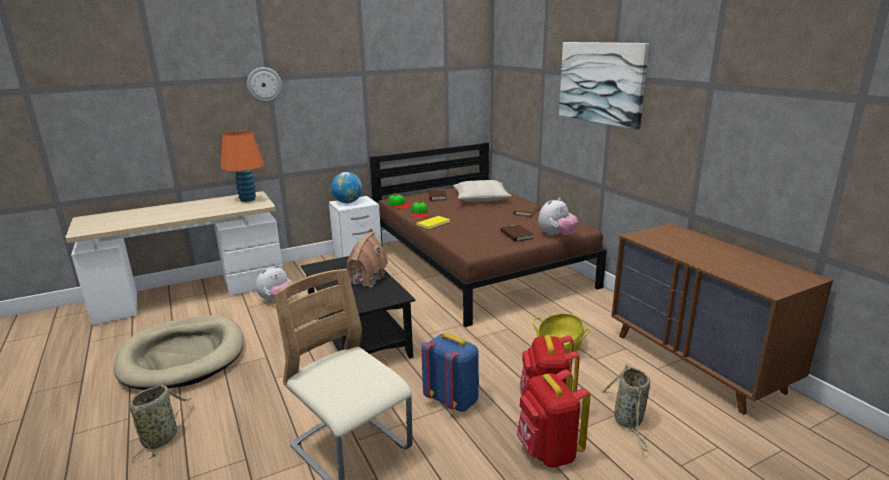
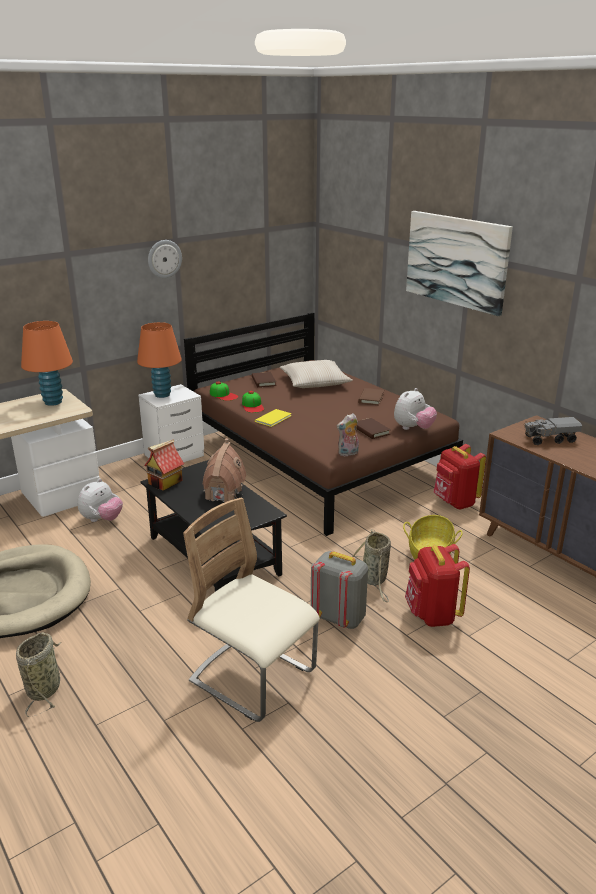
camera: 10 degrees left, 5 degrees up
wall clock [247,67,282,102] -> wall clock moved to [148,240,182,278]
globe [331,172,362,203] -> orange table lamp [137,322,182,398]
blue backpack [421,333,479,412] -> grey backpack [311,551,368,629]
red backpack [517,369,590,468] -> red backpack moved to [434,444,486,510]
basket [601,364,650,451] -> basket moved to [352,530,391,602]
none -> toy house [144,439,184,491]
none -> plush toy [337,413,359,456]
none -> toy truck [524,417,582,445]

